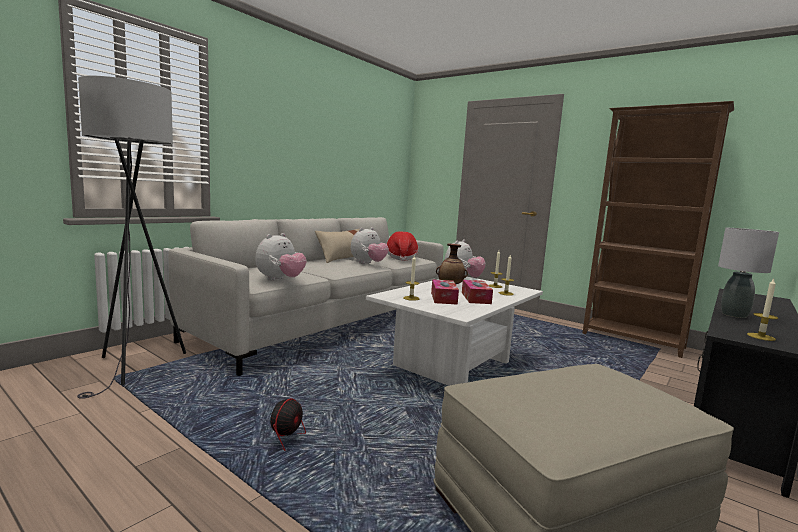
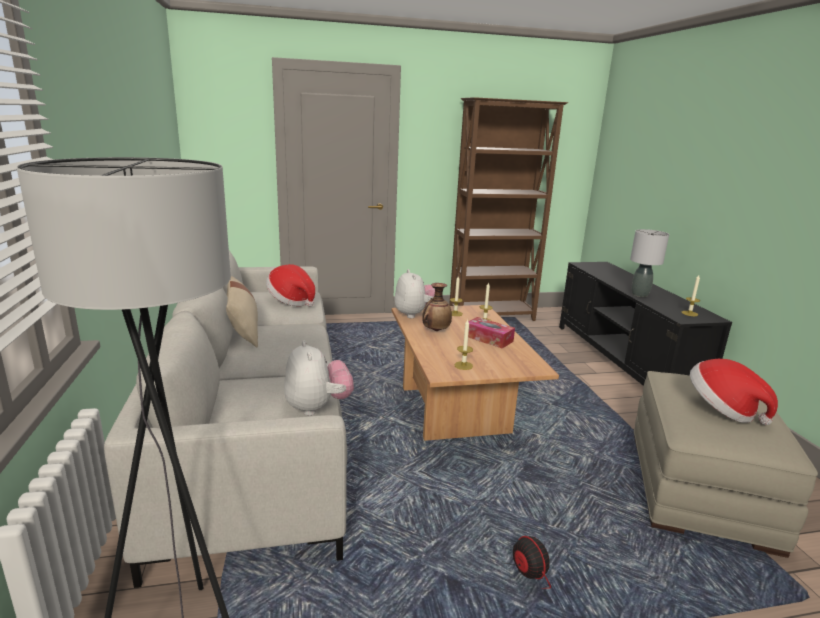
camera: 50 degrees left, 10 degrees up
plush toy [351,227,389,264] -> none
white coffee table [366,277,543,386] -> brown coffee table [392,305,559,441]
tissue box [431,279,459,305] -> none
none -> hat [690,359,778,425]

